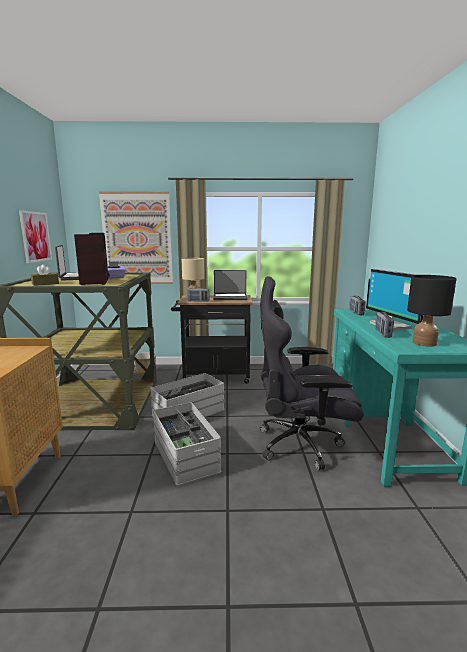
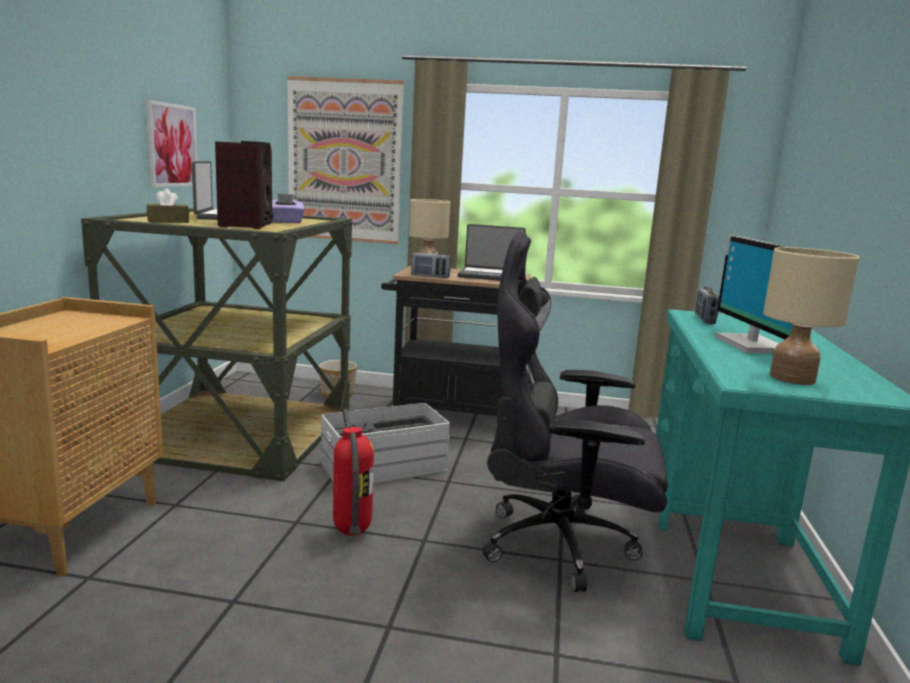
camera: 10 degrees right, 0 degrees up
grey storage box [153,402,221,486] -> fire extinguisher [333,409,374,536]
radio [375,312,394,338] -> none
black table lamp [407,275,457,347] -> beige table lamp [763,247,859,385]

